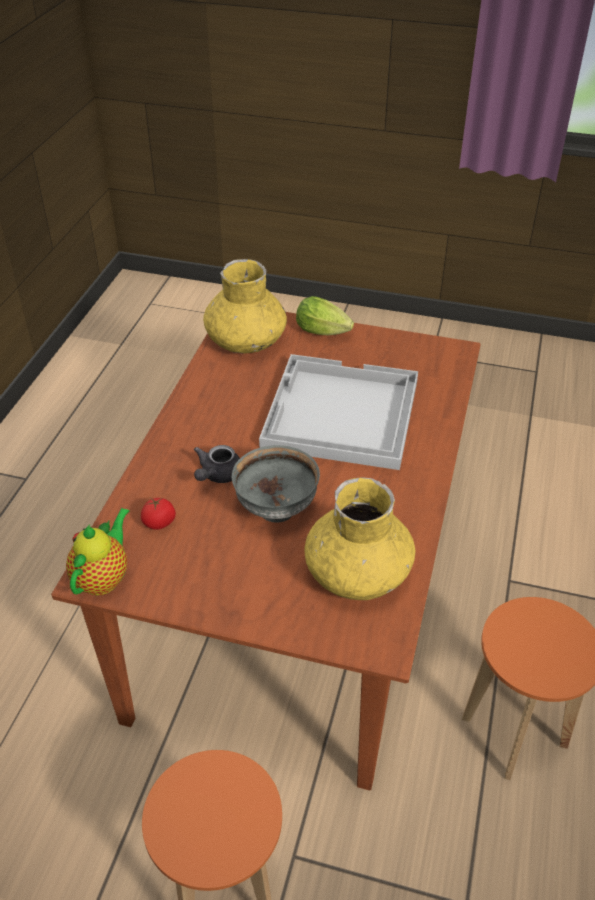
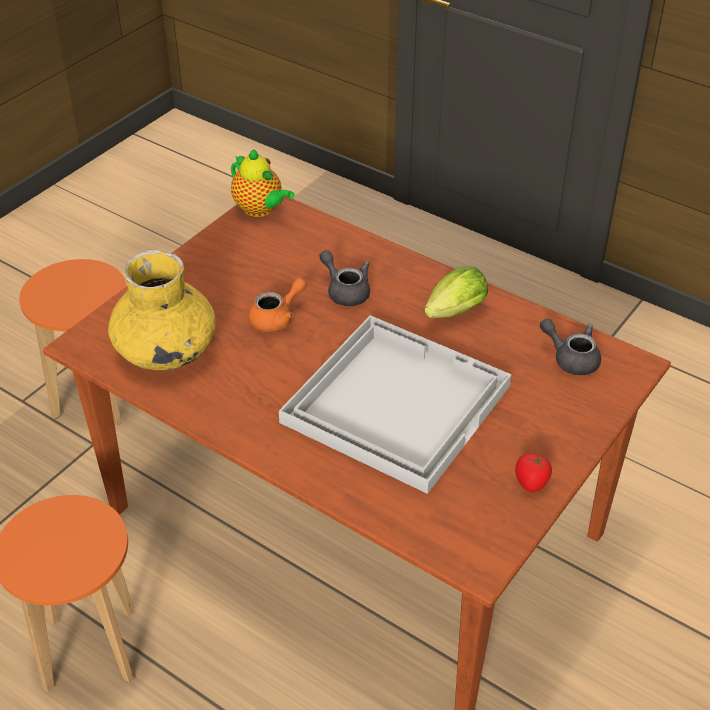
camera: 110 degrees right, 0 degrees up
tomato [141,498,176,530] -> tomato moved to [515,453,552,492]
yellow vase [203,259,287,354] -> grey teapot [540,319,601,375]
grey bowl [231,445,320,523] -> orange teapot [248,278,307,332]
lettuce [296,296,354,335] -> lettuce moved to [424,267,488,318]

